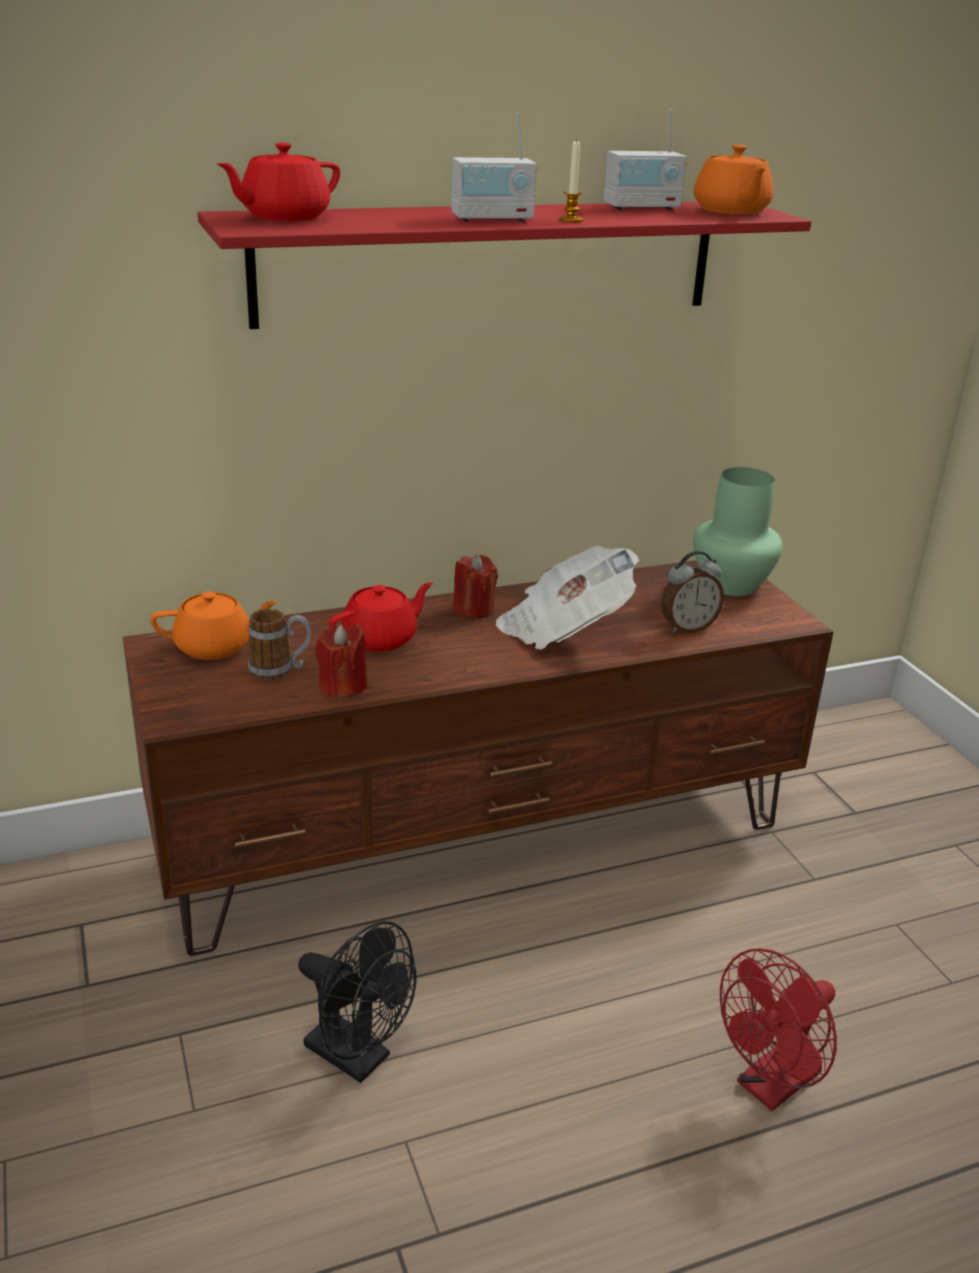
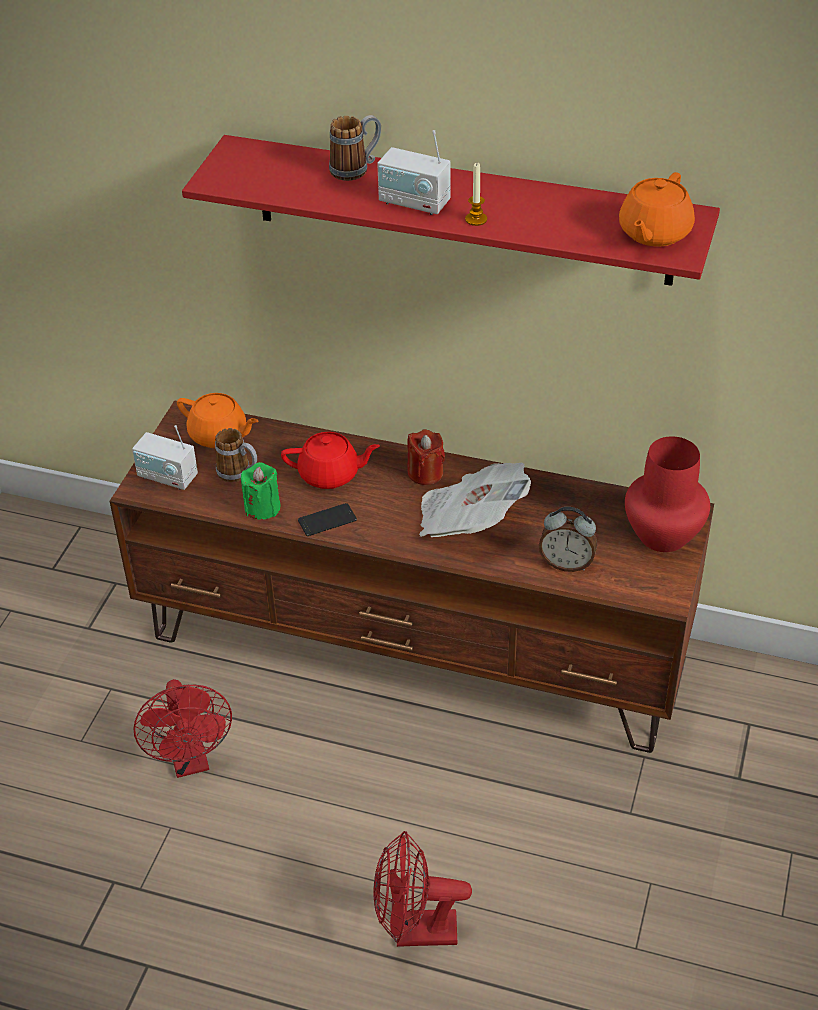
camera: 40 degrees right, 15 degrees up
red teapot [216,143,340,221] -> none
black fan [298,921,417,1083] -> red fan [133,679,232,778]
red candle [315,624,367,699] -> green candle [241,462,281,520]
radio [603,109,687,210] -> radio moved to [132,425,198,490]
green vase [693,467,783,596] -> red vase [625,436,710,552]
none -> phone [298,503,357,536]
none -> mug [329,115,381,181]

